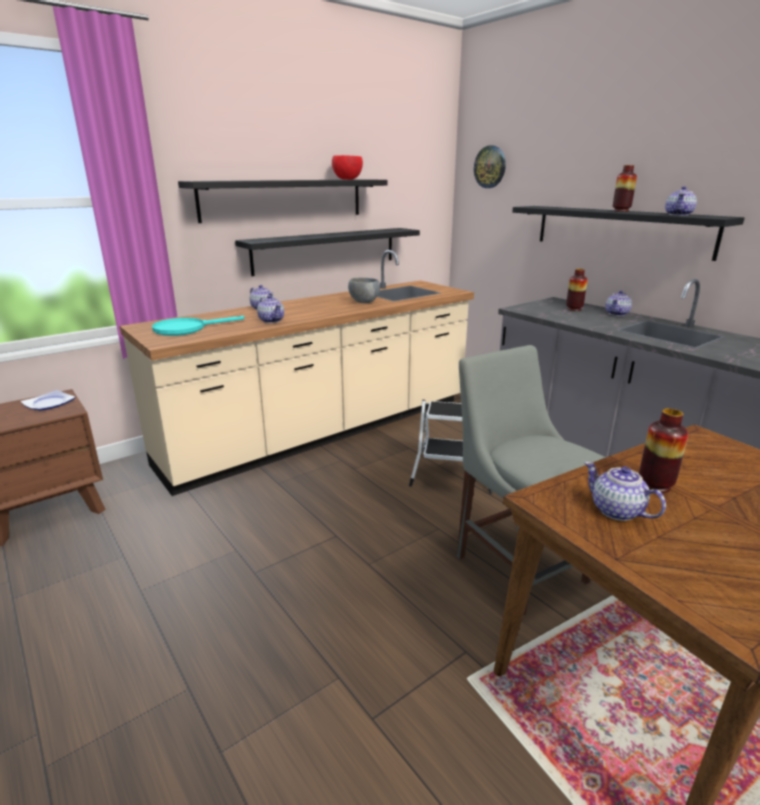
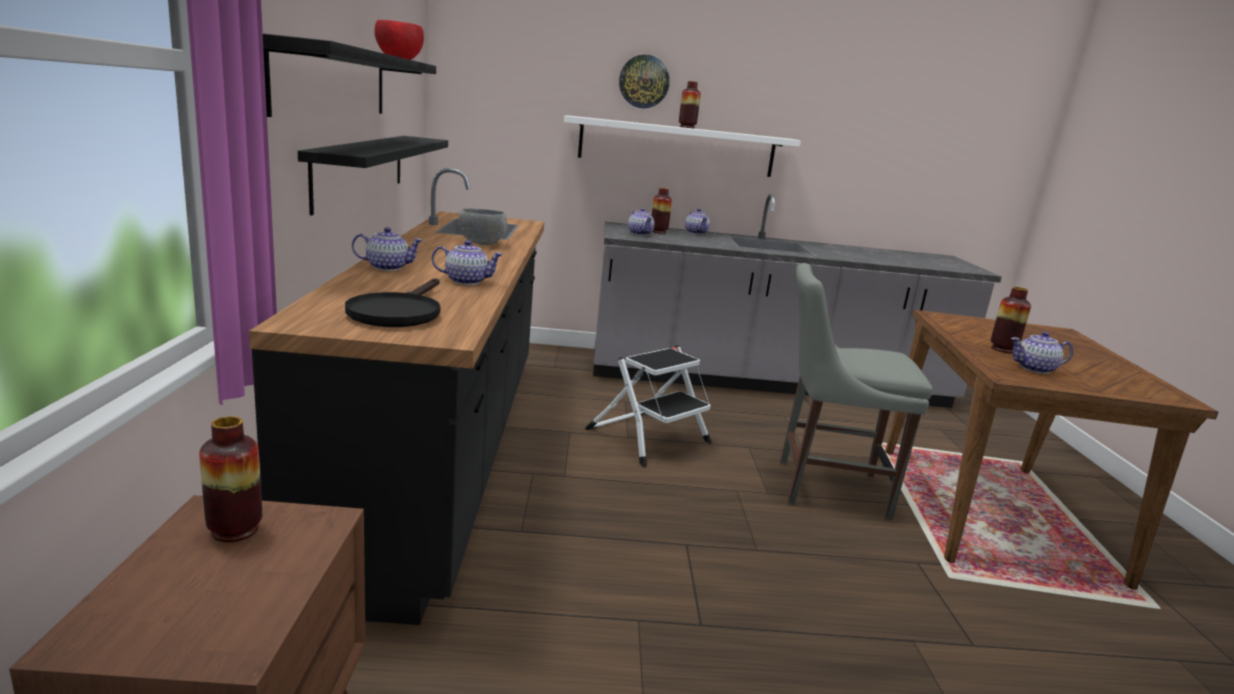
camera: 55 degrees left, 5 degrees down
plate [21,390,76,410] -> vase [199,416,262,542]
beige counter [119,250,474,496] -> black counter [249,168,544,625]
turquoise frying pan [152,316,244,336] -> black frying pan [345,278,440,327]
wall clock [474,145,506,188] -> wall clock moved to [619,55,670,108]
black shelf [512,206,745,261] -> white shelf [564,115,801,177]
teapot [665,186,697,216] -> teapot moved to [628,208,654,236]

